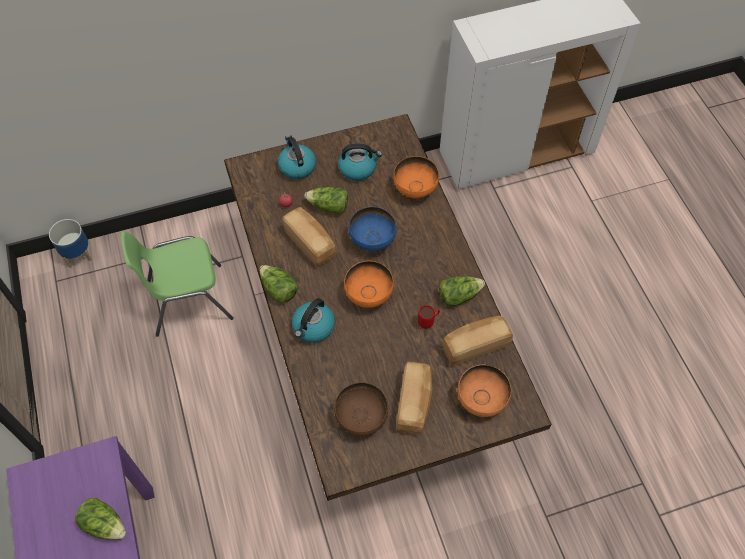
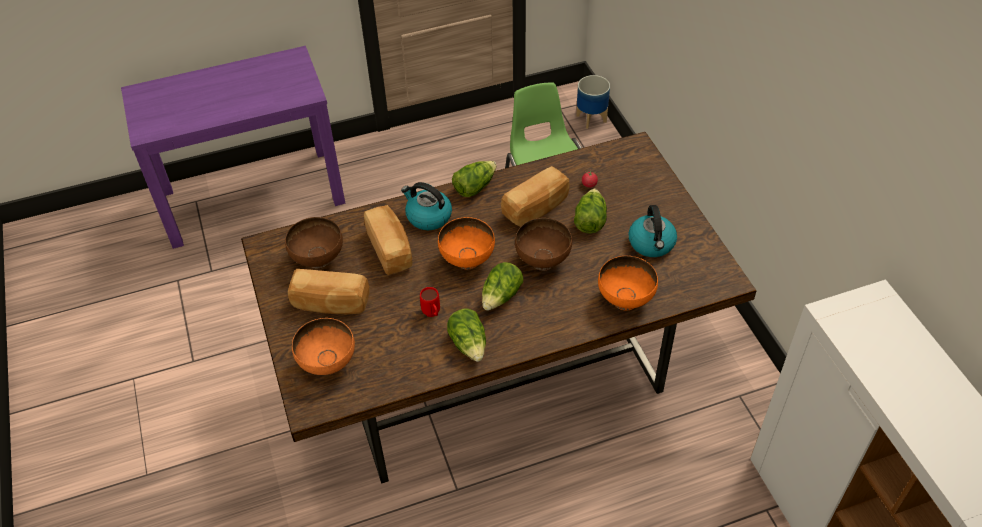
camera: 90 degrees right, 10 degrees down
lettuce [75,498,126,539] -> lettuce moved to [482,262,523,311]
kettle [278,135,316,179] -> none
blue bowl [349,207,397,251] -> brown bowl [515,218,572,271]
bread [442,316,513,366] -> bread moved to [364,205,413,275]

